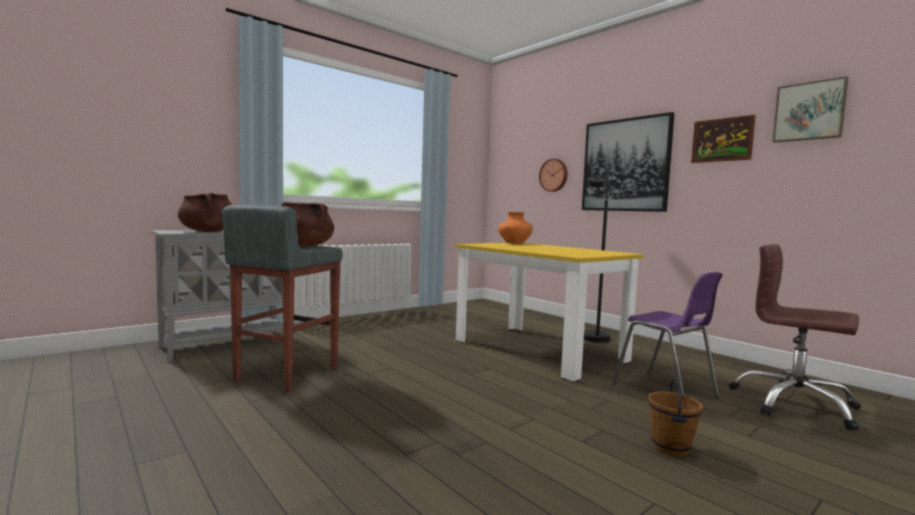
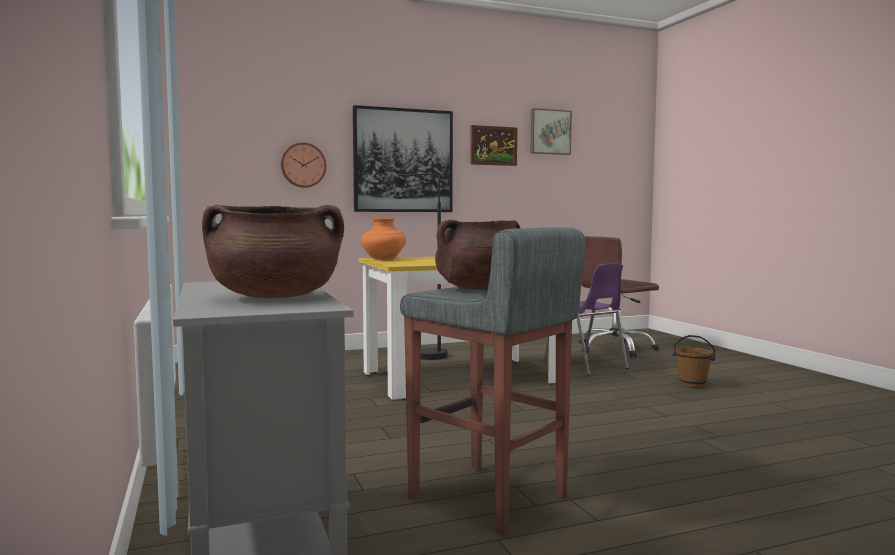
camera: 70 degrees left, 0 degrees up
purple chair [612,272,723,397] -> purple chair turned 75 degrees clockwise [543,263,628,376]

